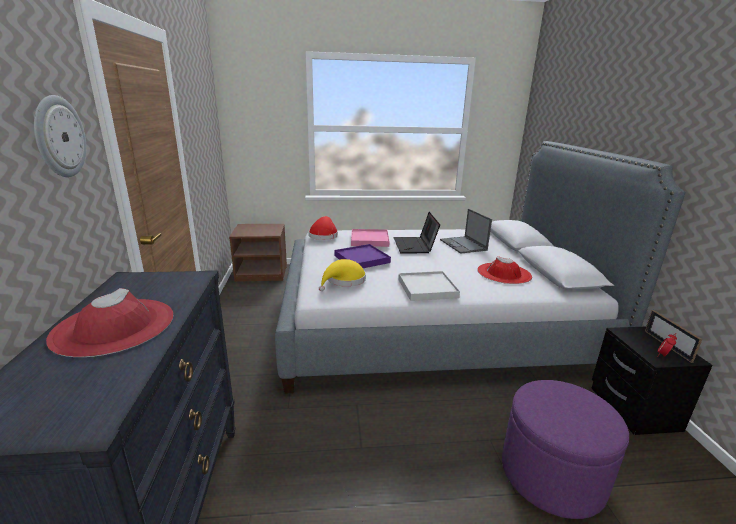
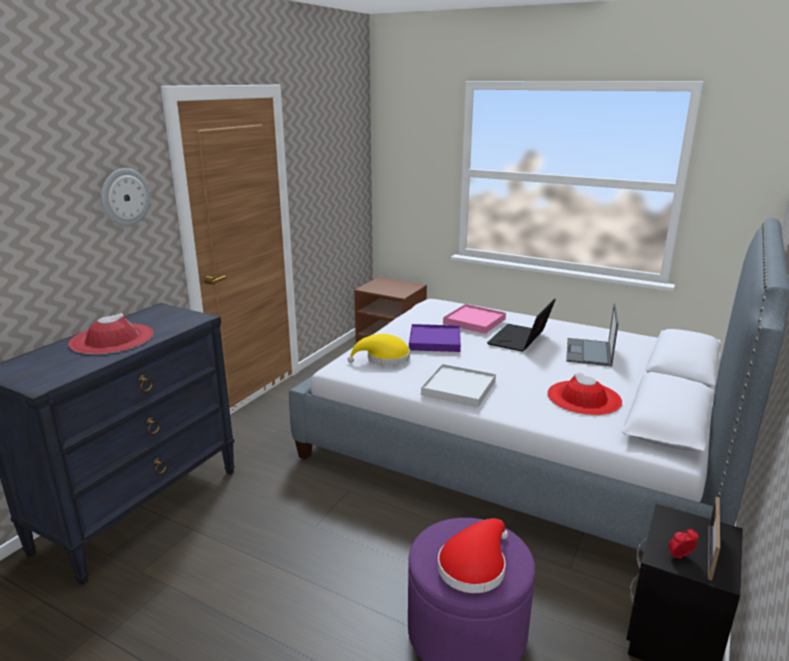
camera: 35 degrees right, 0 degrees up
red hat [309,216,338,240] -> red hat moved to [438,518,508,593]

